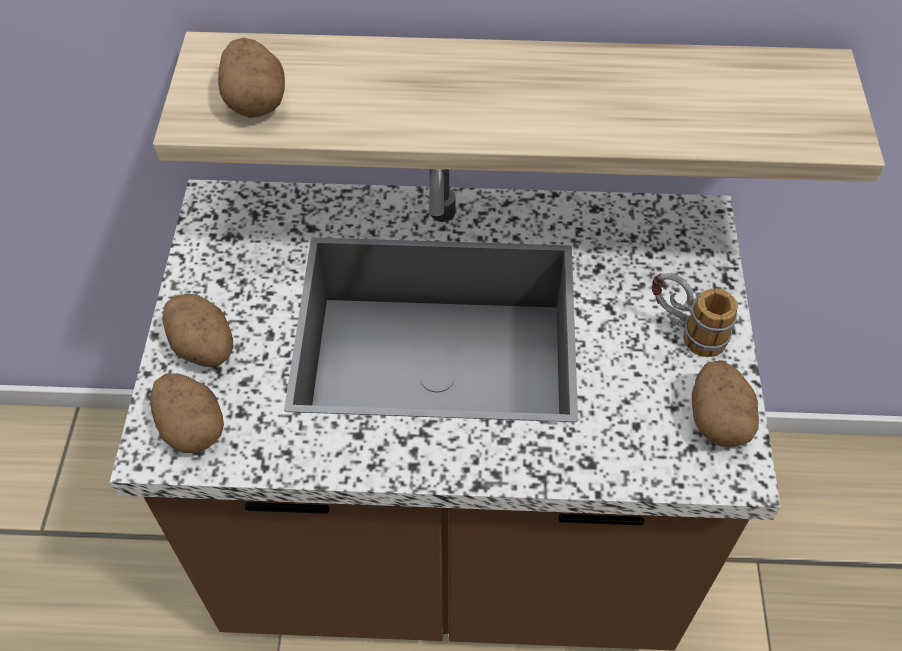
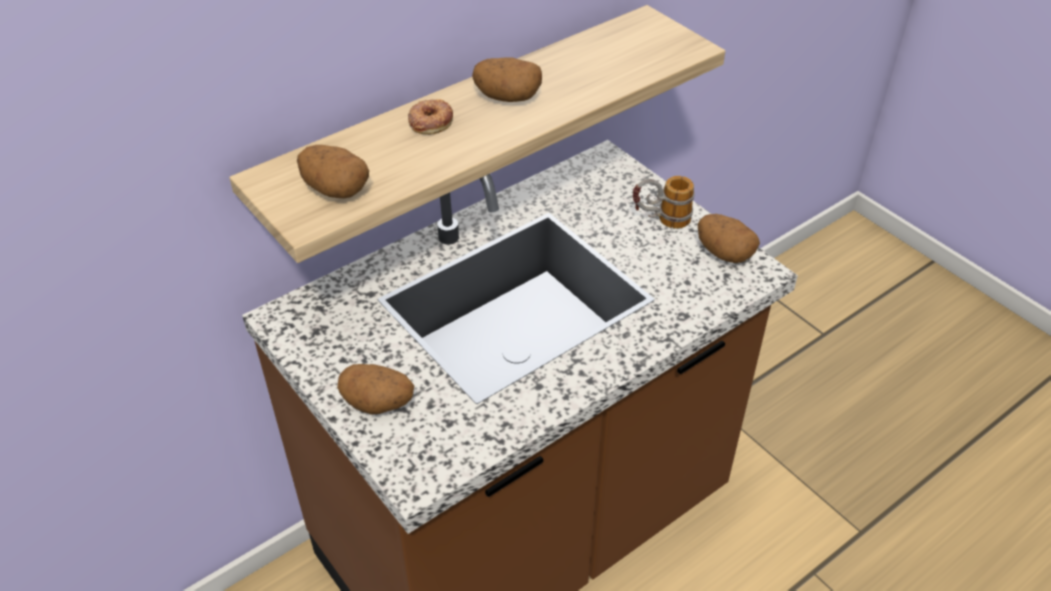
camera: 40 degrees left, 10 degrees down
potato [150,373,224,453] -> potato moved to [472,57,542,102]
none -> donut [408,99,453,134]

